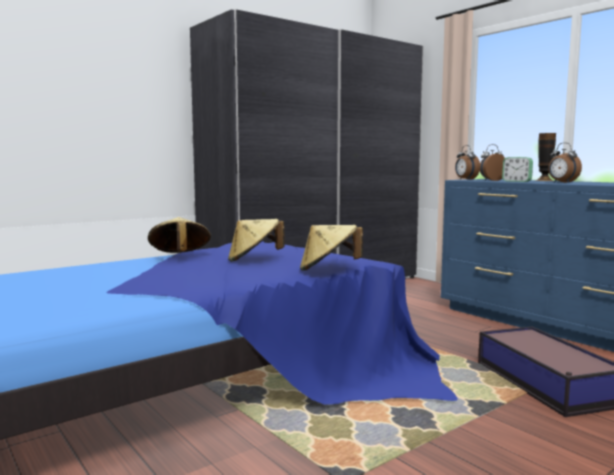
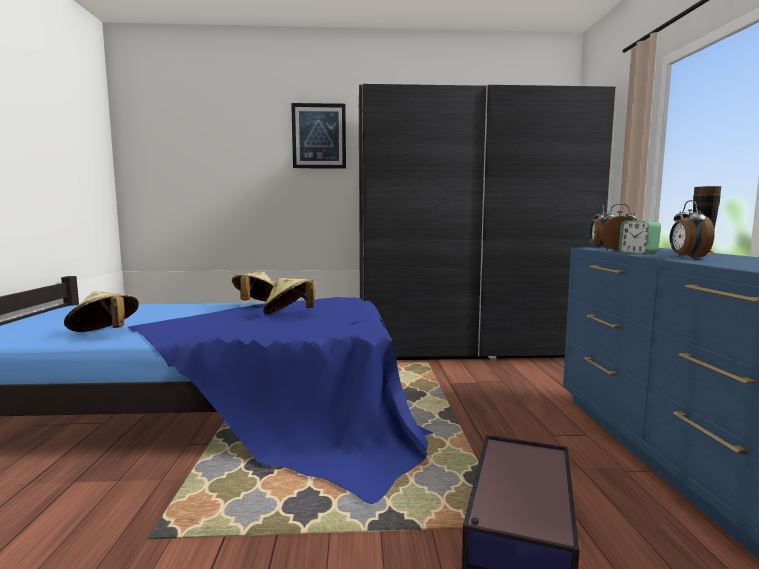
camera: 35 degrees right, 0 degrees up
beige hat [300,225,363,271] -> beige hat moved to [64,291,139,332]
none -> picture [291,103,346,169]

